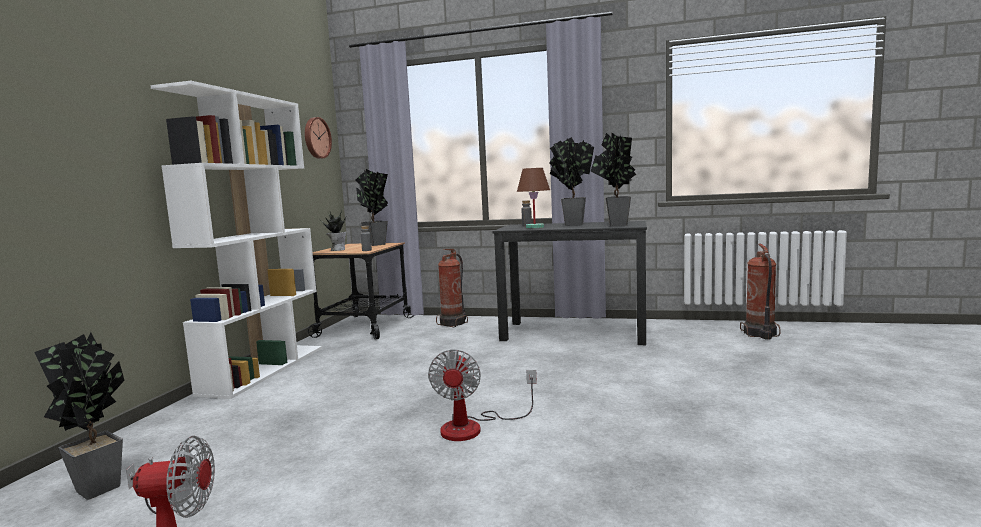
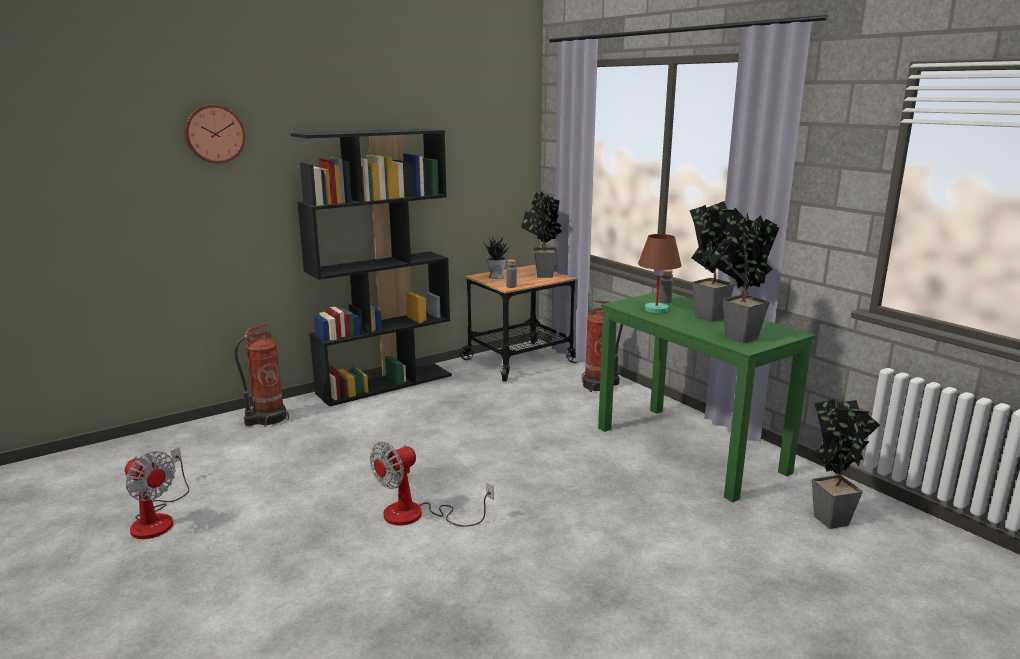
camera: 40 degrees right, 10 degrees up
potted plant [34,332,125,500] -> potted plant moved to [812,399,880,529]
white bookcase [150,81,322,399] -> black bookcase [291,129,452,407]
wall clock [305,117,332,159] -> wall clock moved to [184,105,246,164]
black desk [493,221,647,345] -> green desk [598,292,815,502]
fire extinguisher [740,244,781,340] -> fire extinguisher moved to [234,323,289,427]

